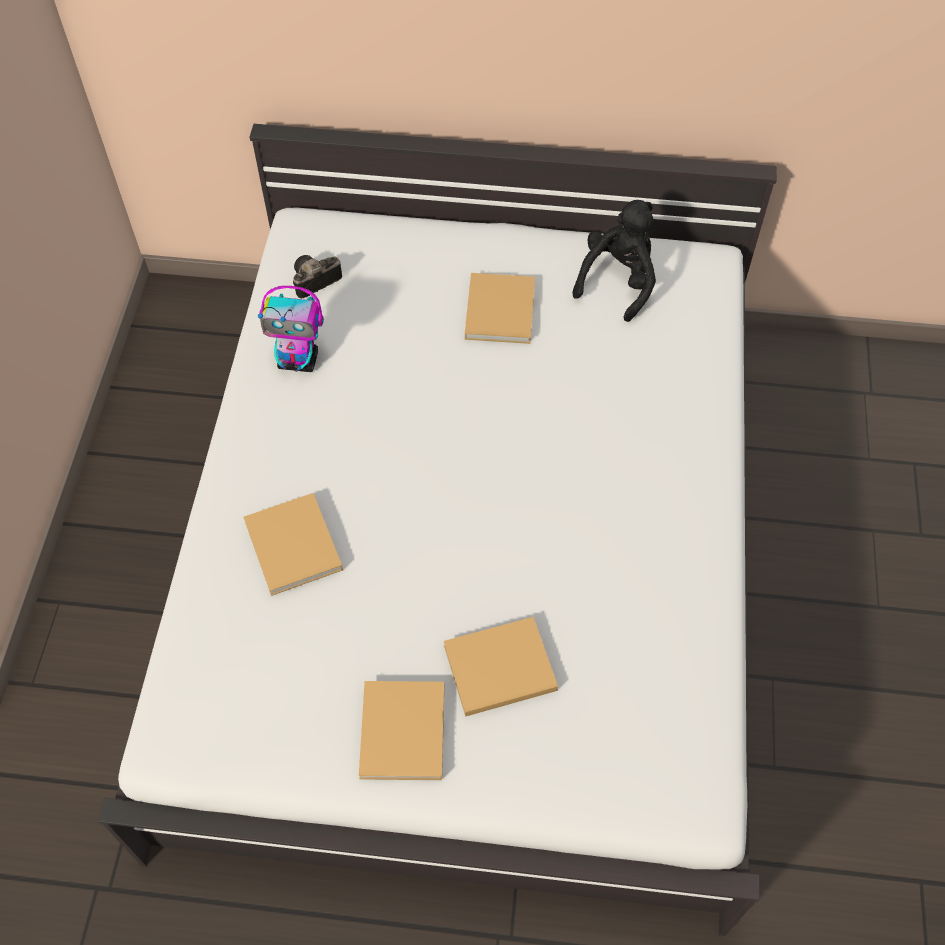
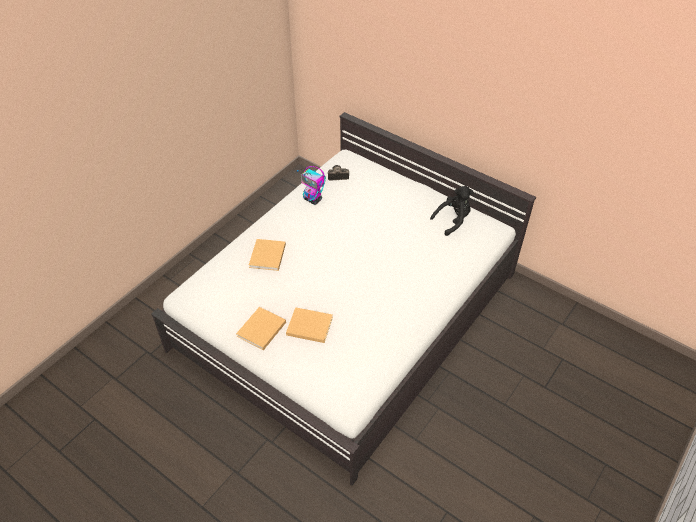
camera: 30 degrees right, 10 degrees down
beige book [465,273,535,344] -> none

